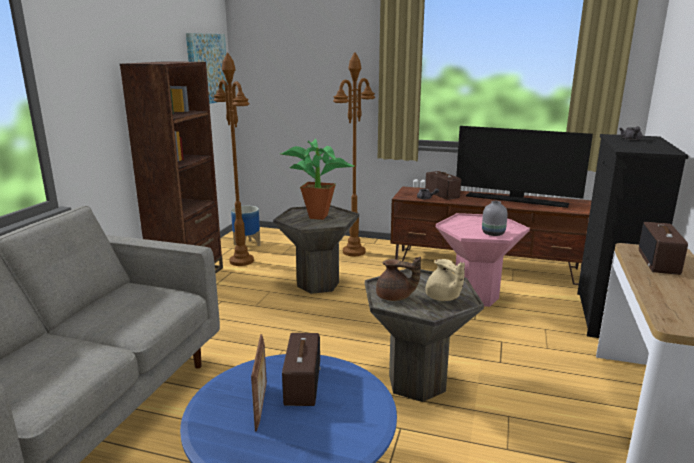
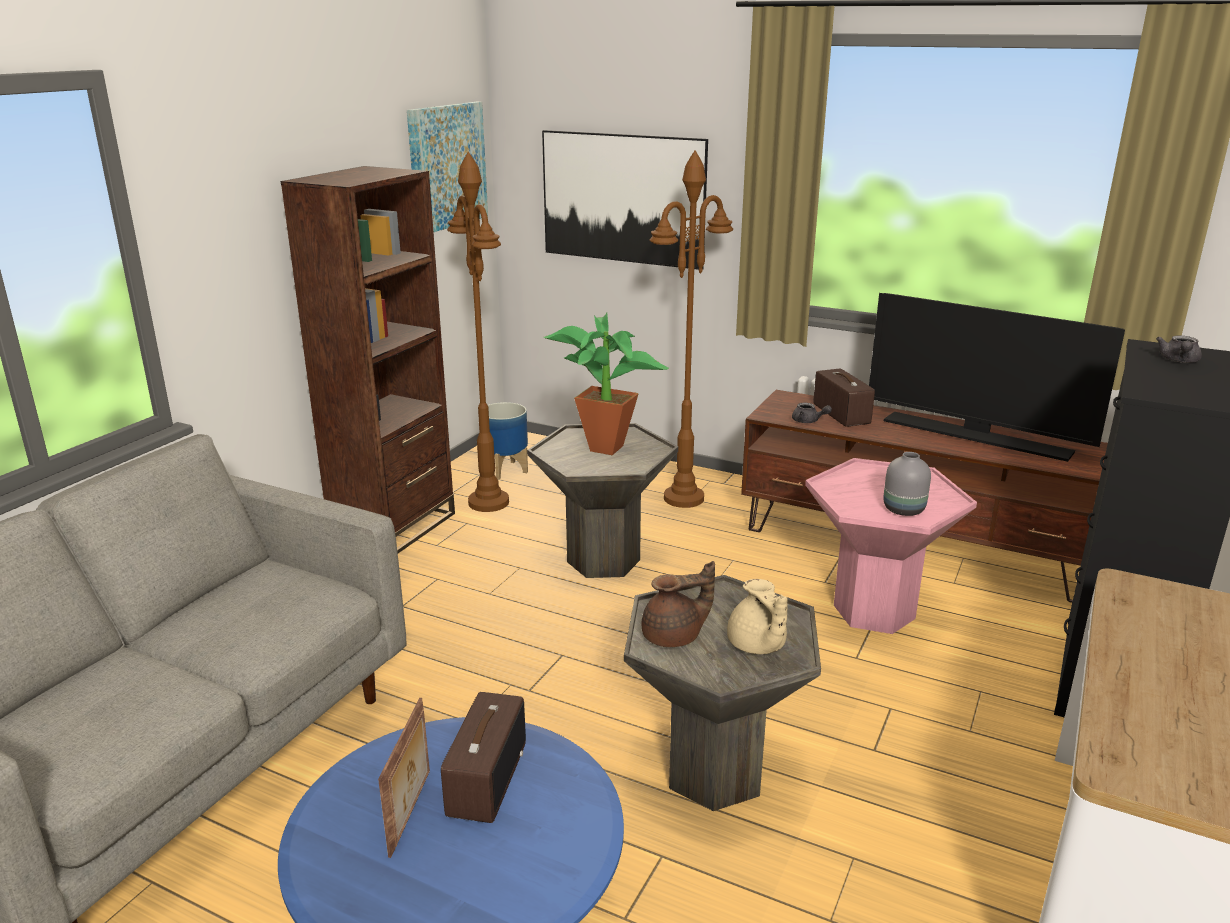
camera: 10 degrees right, 5 degrees up
brown teapot [376,257,421,301] -> brown teapot turned 45 degrees counterclockwise [642,561,715,647]
radio [639,222,688,275] -> none
none -> picture [542,130,708,270]

